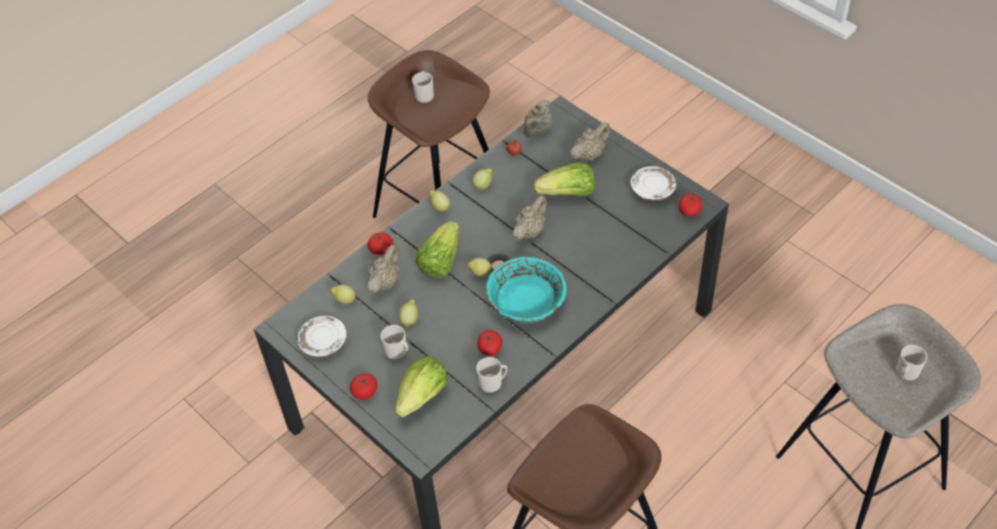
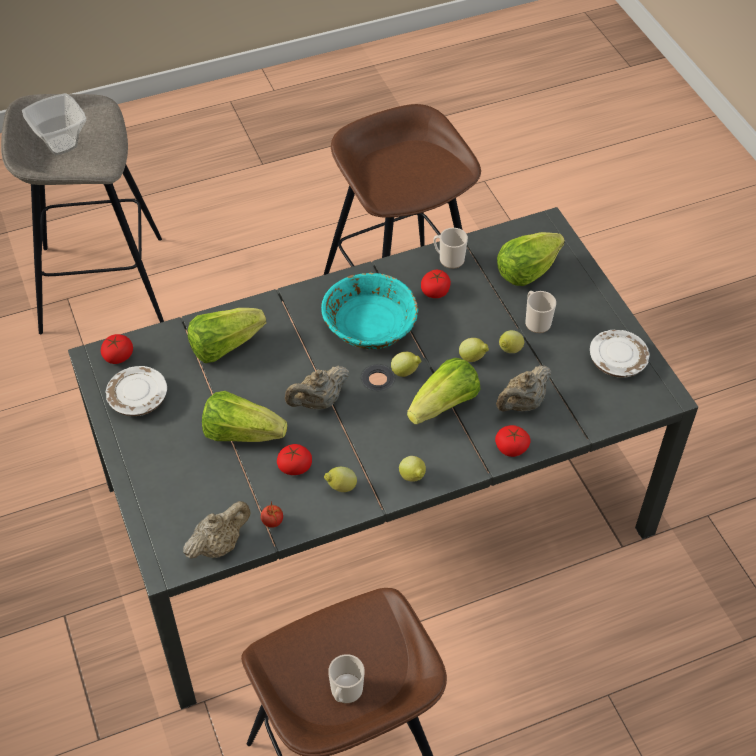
camera: 160 degrees left, 0 degrees up
lemon [330,284,355,304] -> lemon moved to [459,338,489,362]
tomato [350,374,377,400] -> tomato moved to [277,444,312,475]
beige teapot [570,122,611,162] -> none
mug [896,345,927,381] -> bowl [22,93,86,155]
none -> lettuce [188,308,266,363]

